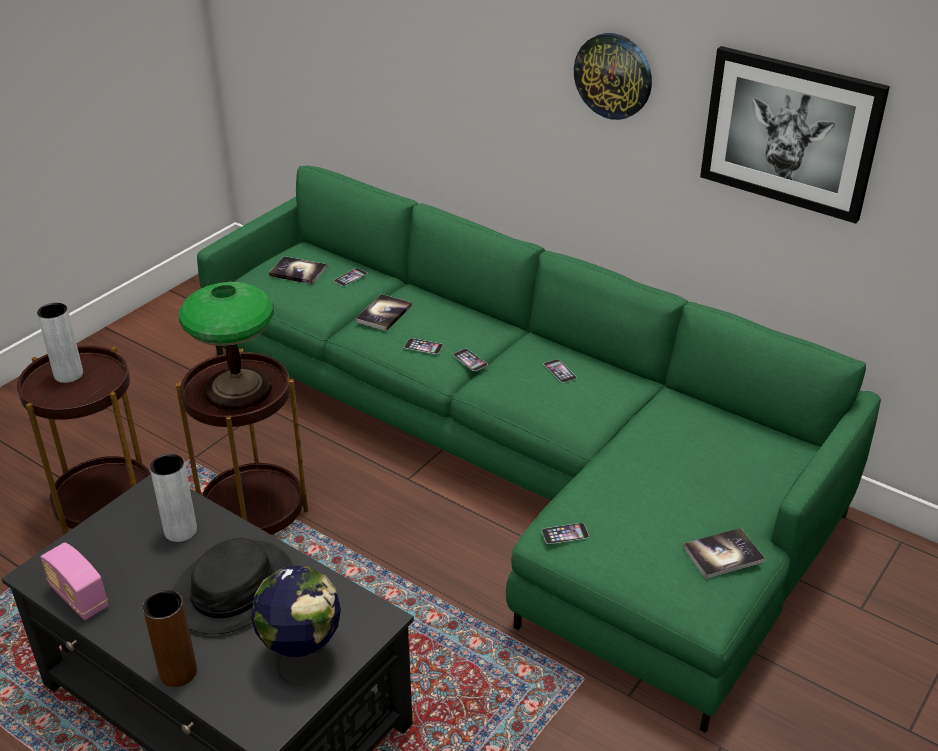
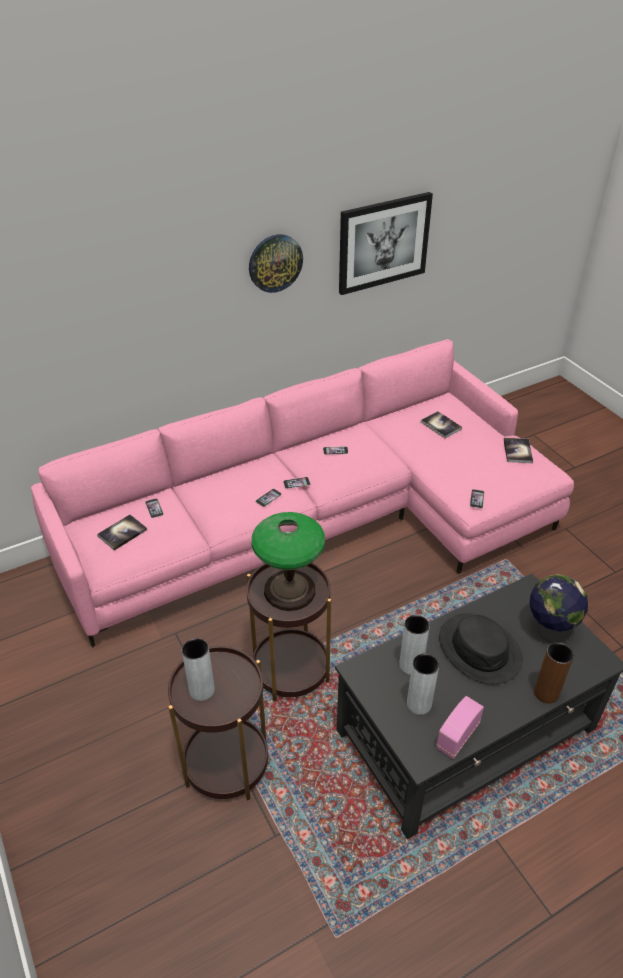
camera: 65 degrees left, 5 degrees up
radio [40,543,108,620] -> radio turned 150 degrees clockwise [436,696,484,759]
green sofa [197,165,881,733] -> pink sofa [31,339,574,648]
book [355,294,412,331] -> book moved to [421,411,462,438]
none -> grey vase [407,653,439,715]

